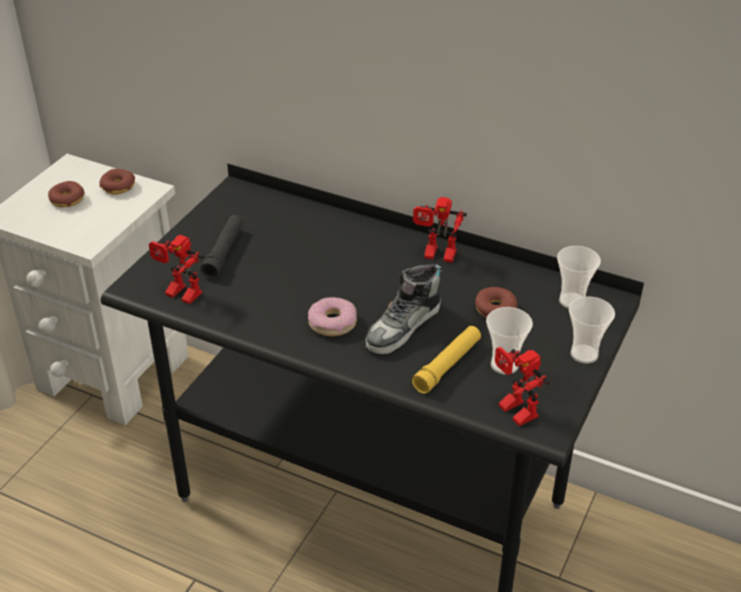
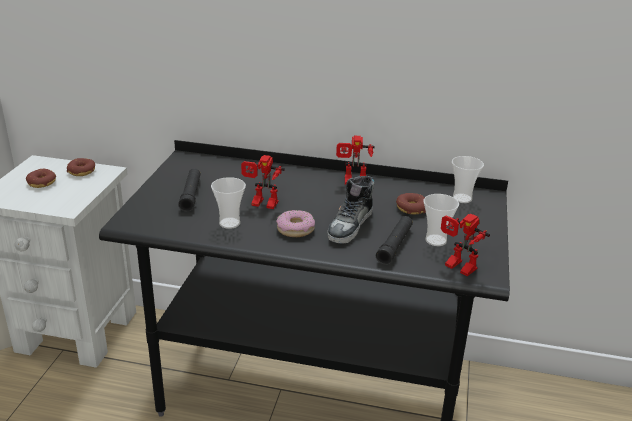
camera: 15 degrees left, 10 degrees down
toy robot [149,235,204,304] -> toy robot moved to [241,155,285,209]
yellow flashlight [411,326,481,394] -> black flashlight [376,216,413,265]
cup [569,297,615,363] -> cup moved to [211,177,246,229]

